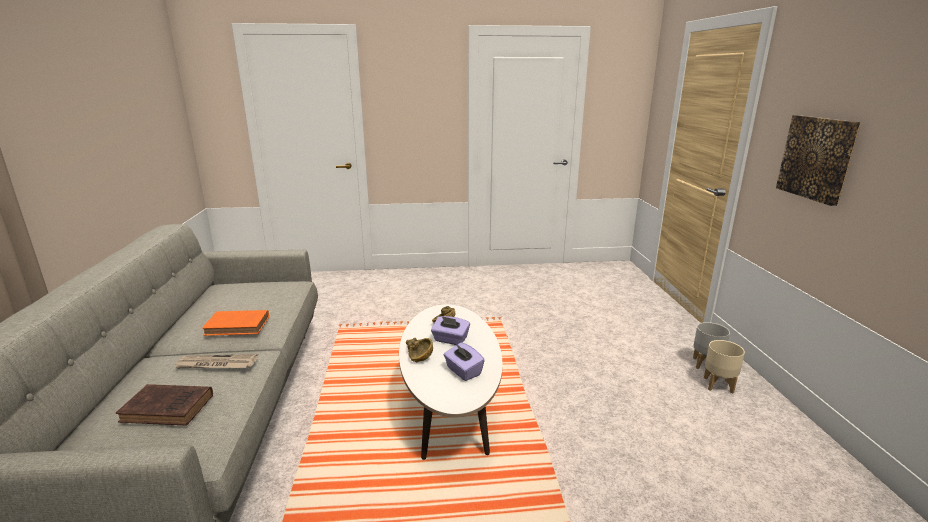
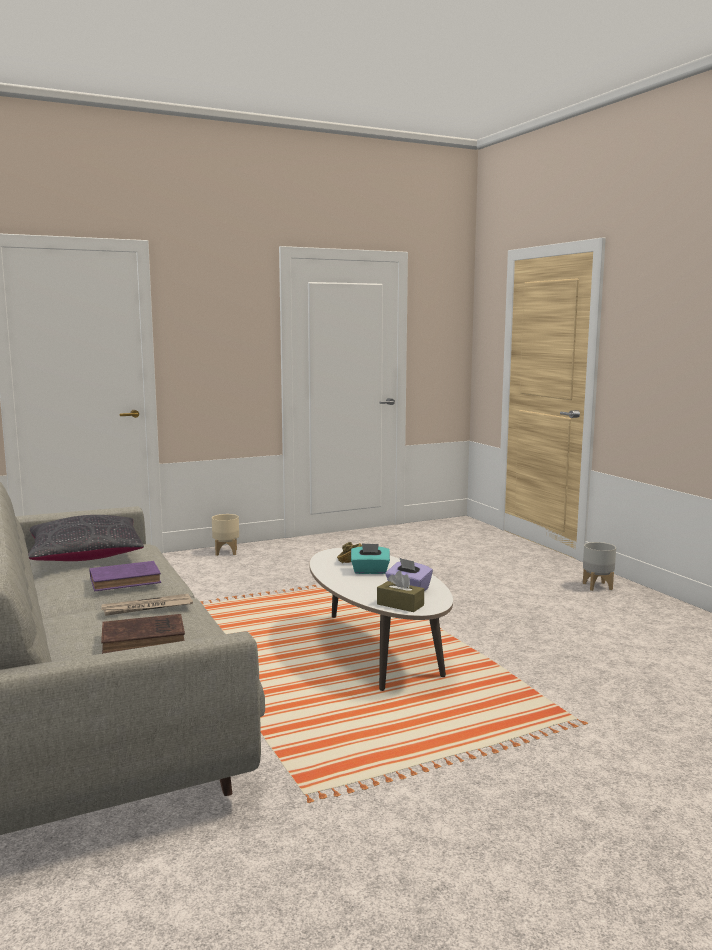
camera: 20 degrees left, 10 degrees down
orange book [202,310,269,336] -> purple book [90,561,161,592]
brown bowl [406,338,433,362] -> none
purple tissue box [431,316,470,345] -> turquoise tissue box [351,543,390,574]
beige planter [704,340,745,394] -> beige planter moved to [212,514,239,556]
picture [776,115,861,206] -> none
none -> black pillow [28,515,144,561]
none -> brown tissue box [377,571,424,612]

